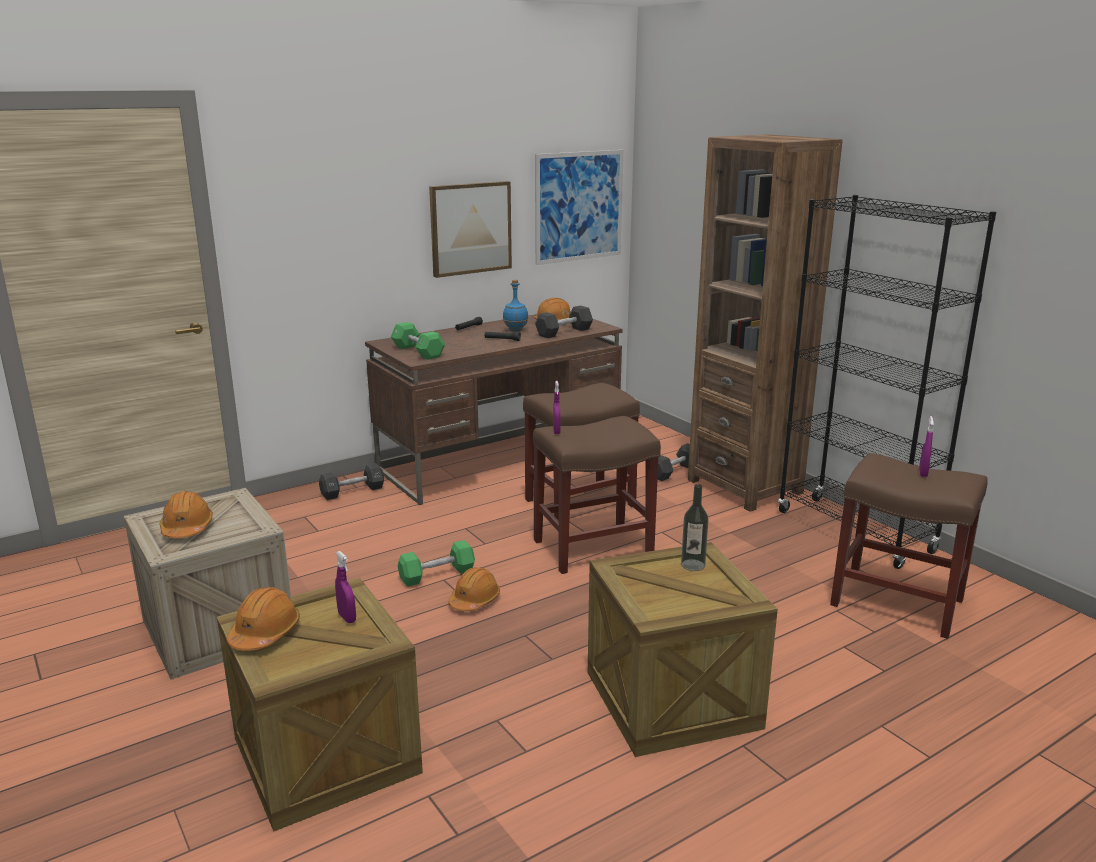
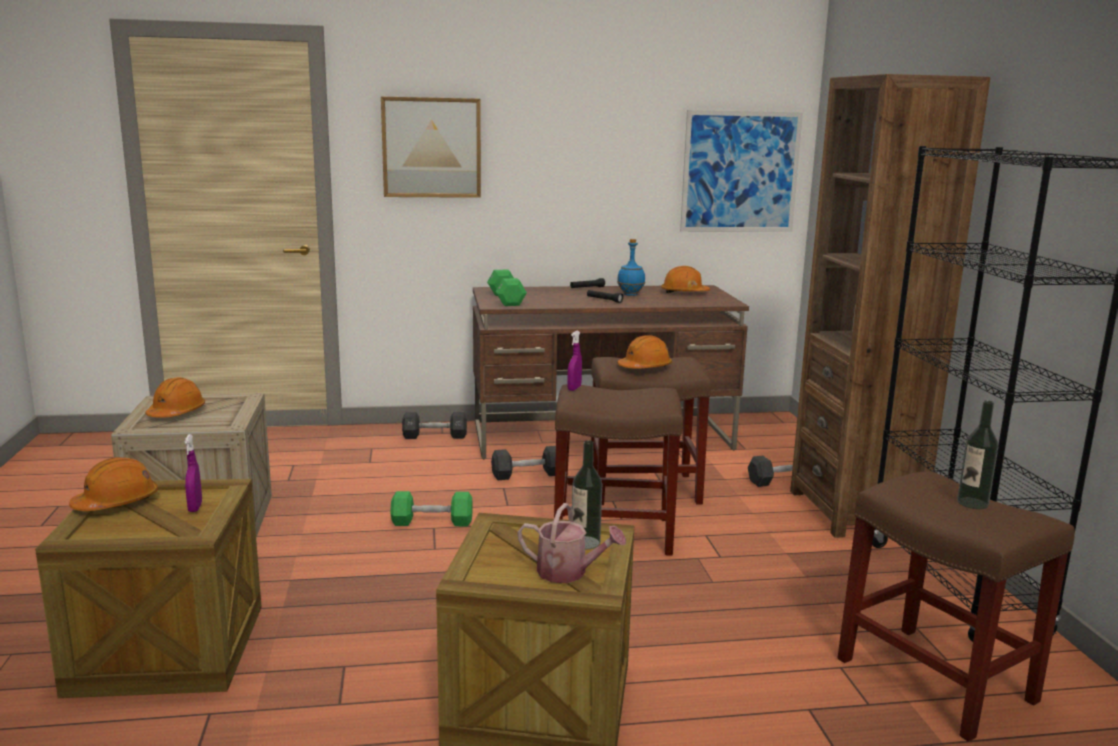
camera: 25 degrees right, 5 degrees down
picture [429,181,512,278] -> picture moved to [381,97,481,198]
orange hard hat [448,567,500,611] -> orange hard hat moved to [617,335,672,368]
black dumbbell [535,305,593,338] -> black dumbbell moved to [491,446,556,480]
purple spray bottle [919,416,934,477] -> bottle [957,400,998,509]
none -> watering can [517,503,626,583]

